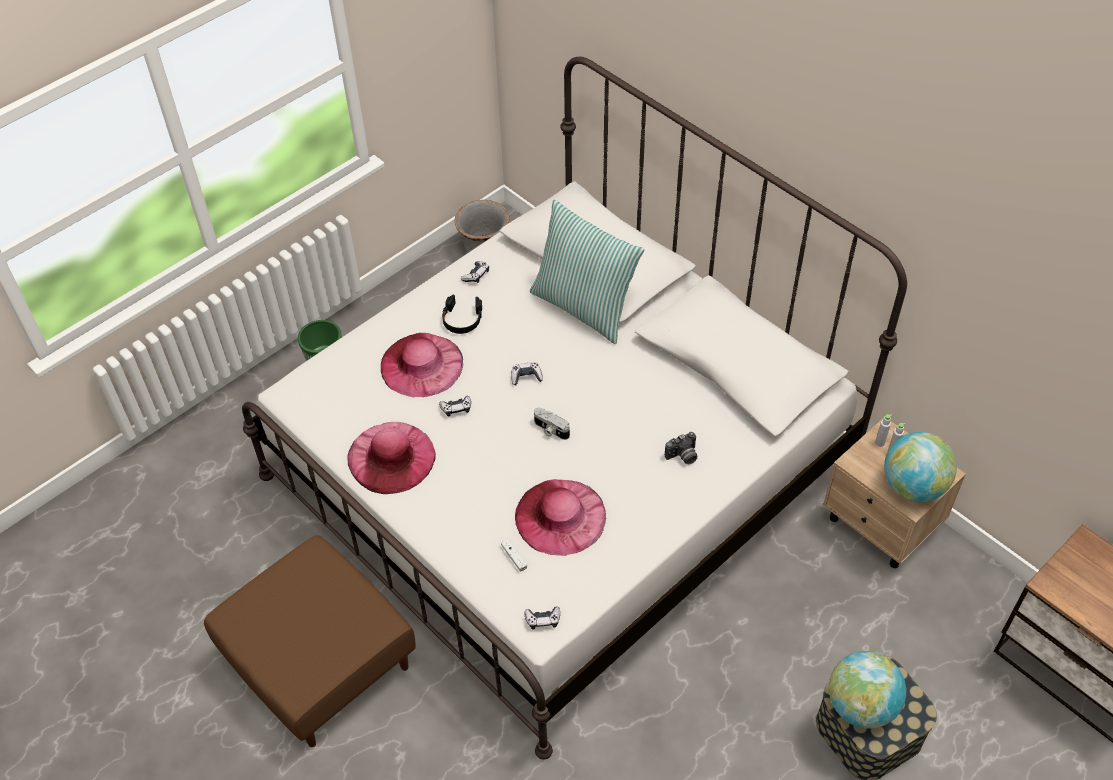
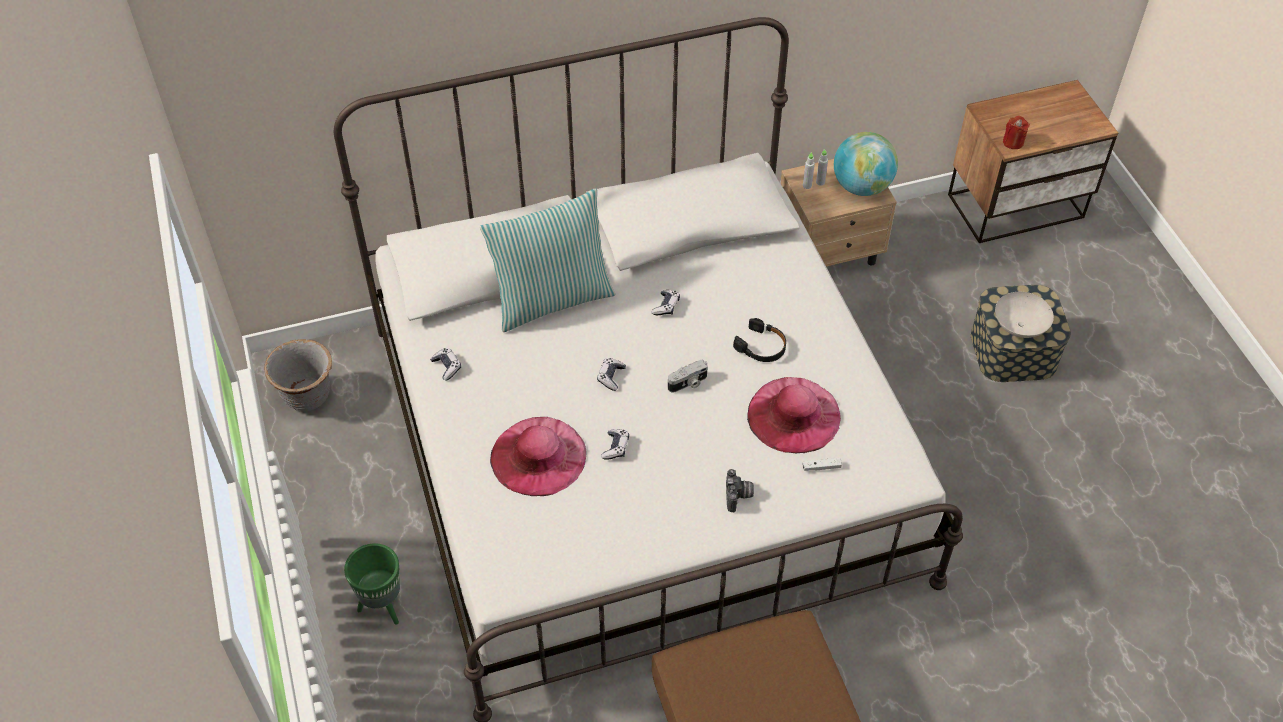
camera: 65 degrees left, 0 degrees up
pink hat [348,422,436,494] -> none
black headphones [442,295,482,334] -> black headphones moved to [733,318,786,362]
game controller [524,606,560,630] -> game controller moved to [651,290,680,316]
camera [665,432,697,464] -> camera moved to [726,469,754,512]
globe [829,651,906,729] -> white bowl [995,292,1054,338]
none -> red candle [1003,116,1030,149]

